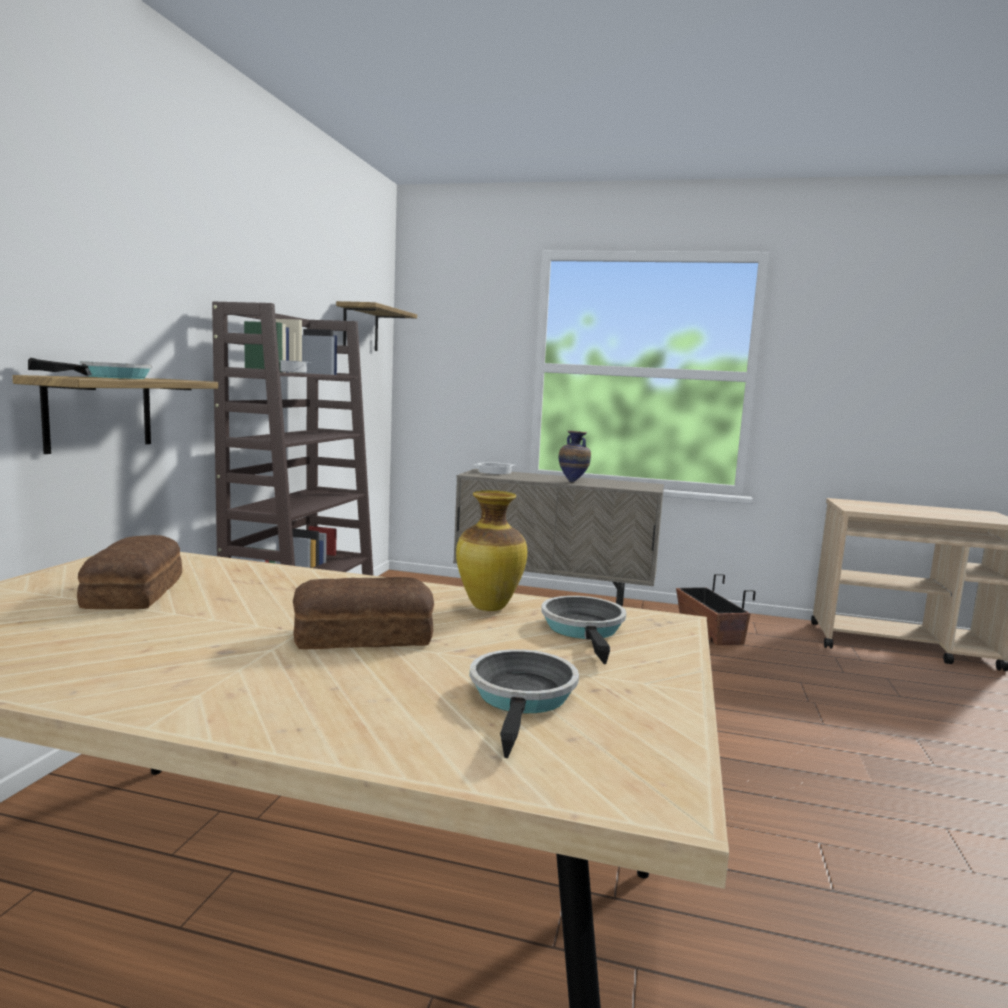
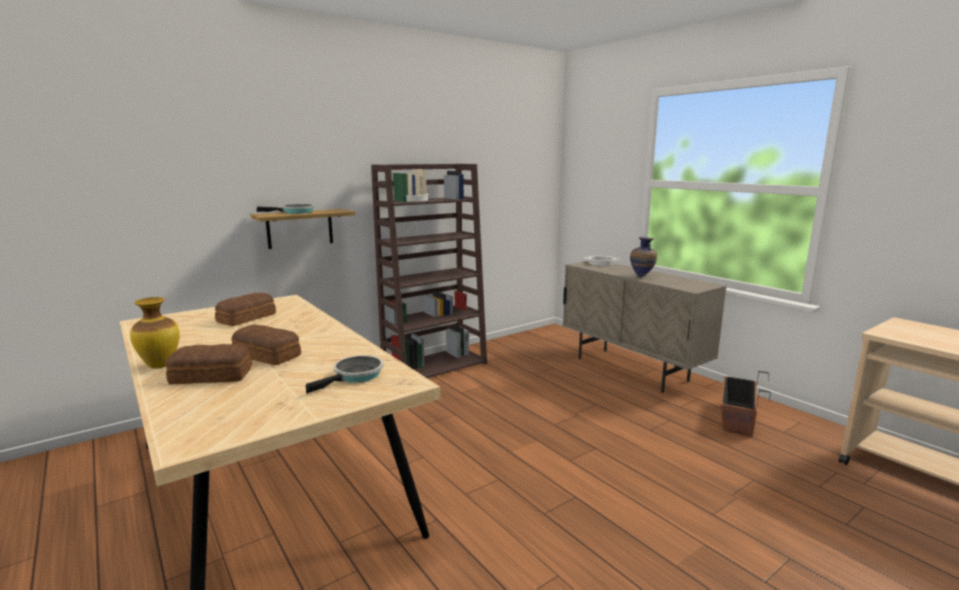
camera: 40 degrees right, 5 degrees up
shelf [336,301,417,351] -> none
vase [456,490,527,611] -> vase moved to [130,297,180,369]
frying pan [470,649,579,758] -> none
none -> bread [166,344,252,384]

